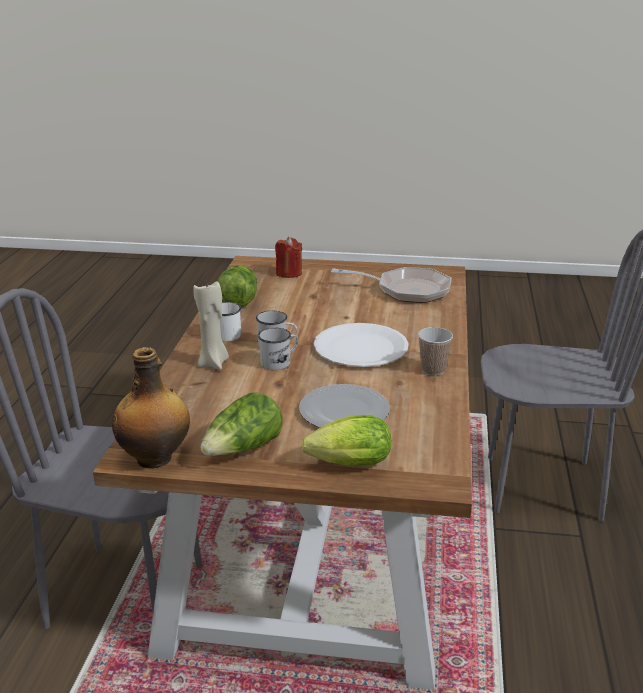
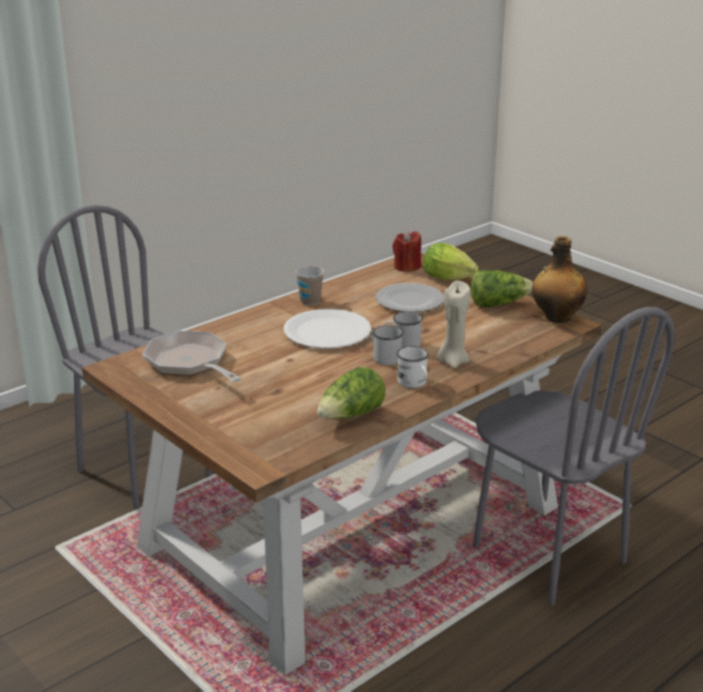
camera: 140 degrees left, 0 degrees up
red candle [275,237,302,278] -> red candle moved to [393,231,421,272]

